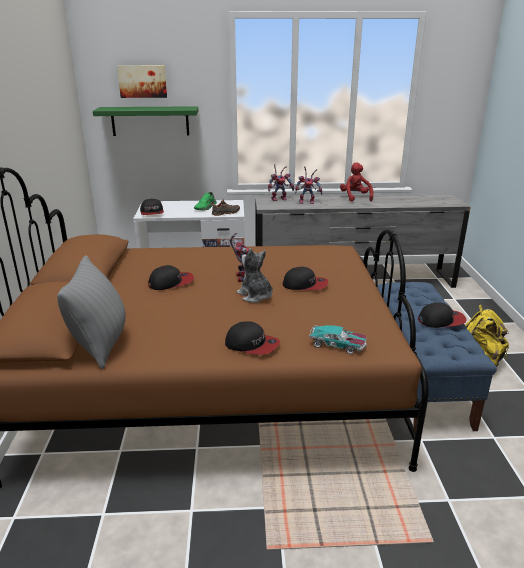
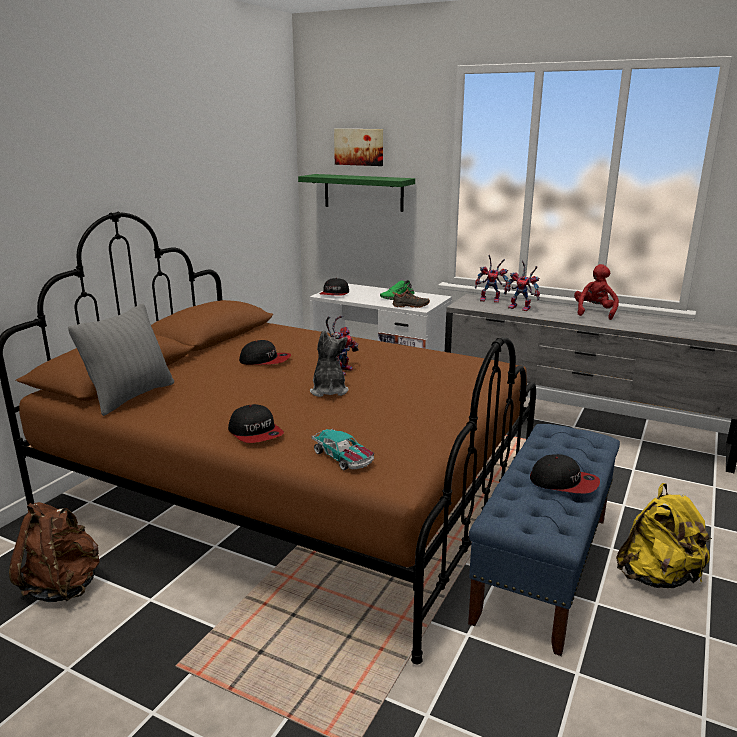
camera: 30 degrees right, 5 degrees down
cap [283,267,328,290] -> none
none -> brown backpack [9,502,100,602]

